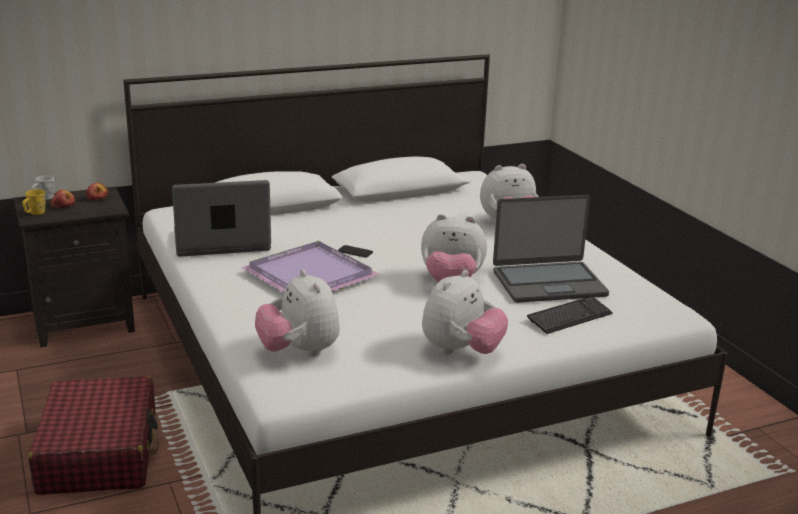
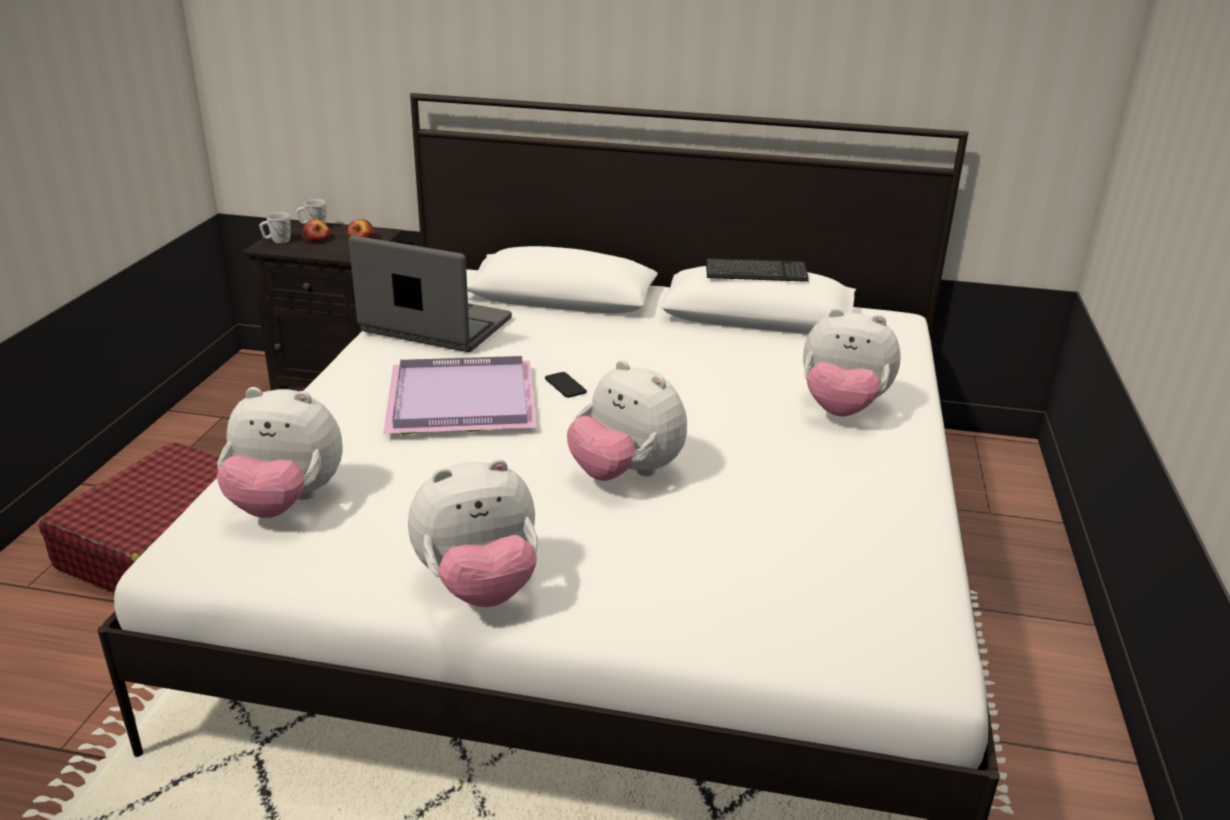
camera: 35 degrees right, 5 degrees up
yellow mug [22,189,45,215] -> white mug [260,212,291,244]
plush toy [255,270,340,357] -> plush toy turned 90 degrees counterclockwise [216,387,343,518]
laptop [493,195,609,303] -> none
keyboard [527,296,613,334] -> keyboard moved to [706,258,809,282]

